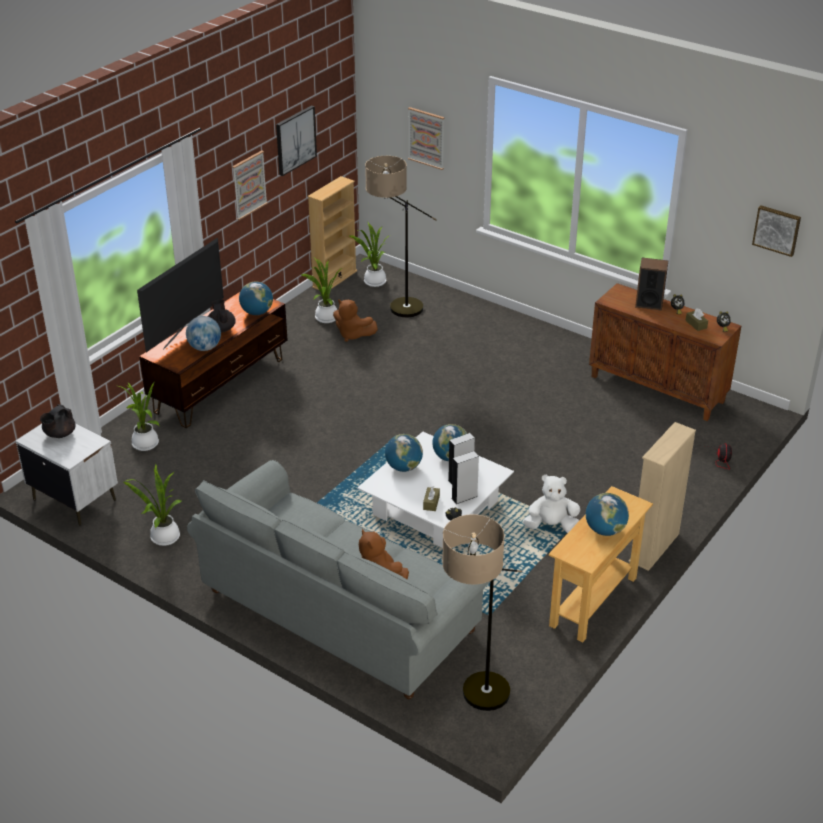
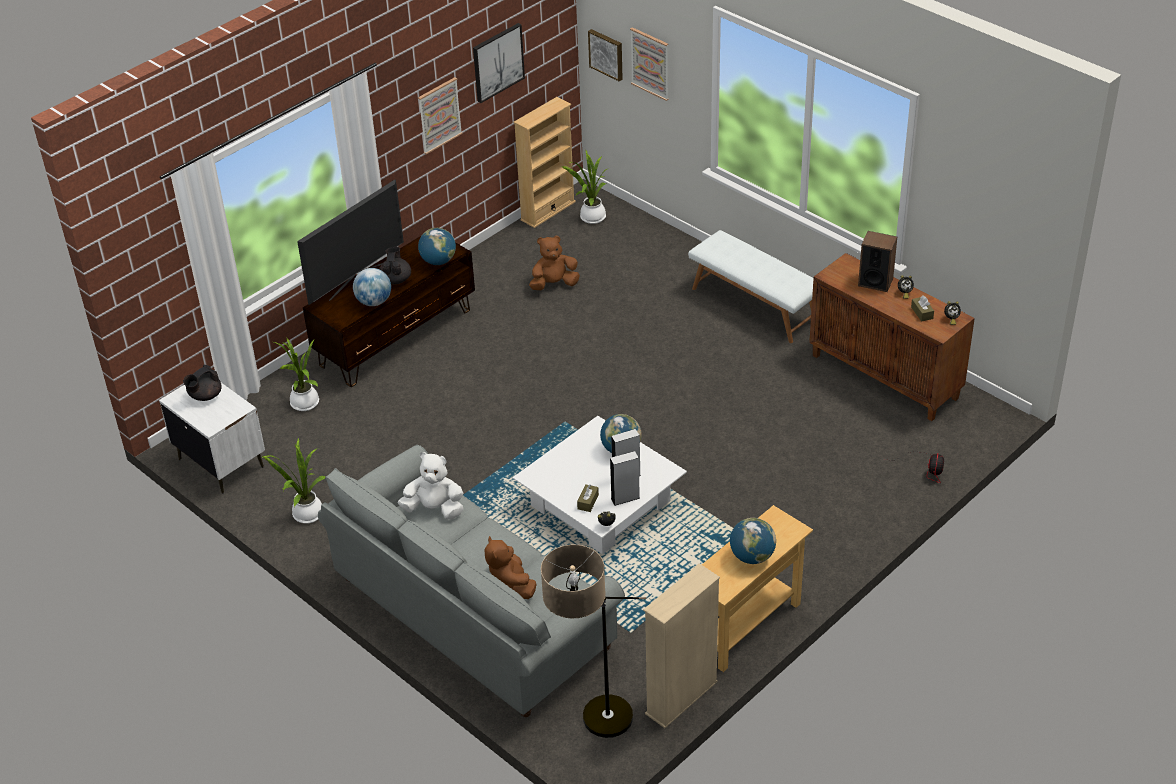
camera: 10 degrees right, 5 degrees up
potted plant [301,258,342,323] -> none
brown plush toy [333,299,378,342] -> brown plush toy turned 120 degrees clockwise [529,236,580,290]
floor lamp [365,156,437,317] -> none
globe [385,434,423,472] -> none
white plush toy [523,475,580,533] -> white plush toy moved to [398,452,464,519]
beige bookcase [628,422,696,571] -> beige bookcase moved to [643,563,720,728]
picture [752,205,801,257] -> picture moved to [588,29,623,81]
none -> white bench [688,230,814,343]

